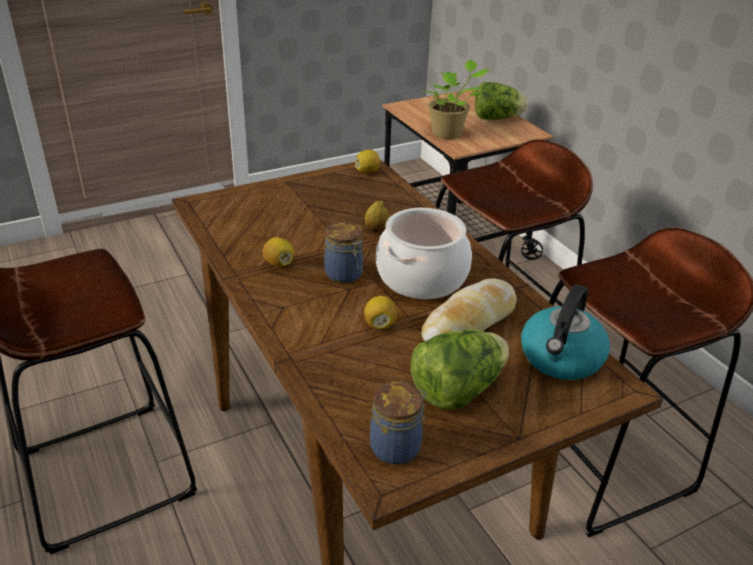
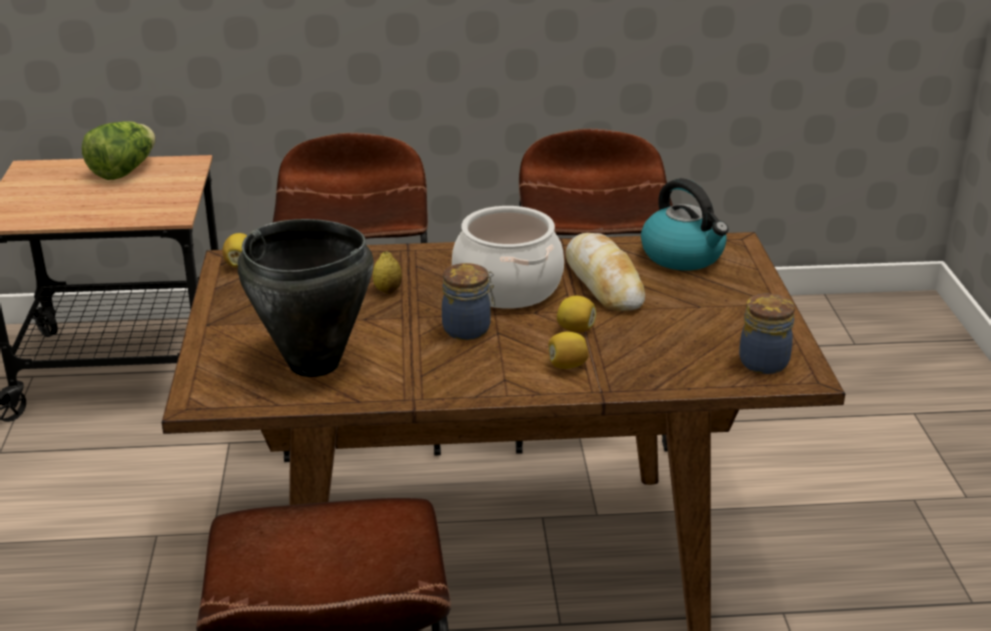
camera: 65 degrees left, 5 degrees down
lemon [263,237,294,267] -> lemon moved to [548,332,589,369]
lettuce [410,329,509,410] -> none
potted plant [422,60,489,139] -> none
none -> black cooking pot [238,219,374,377]

